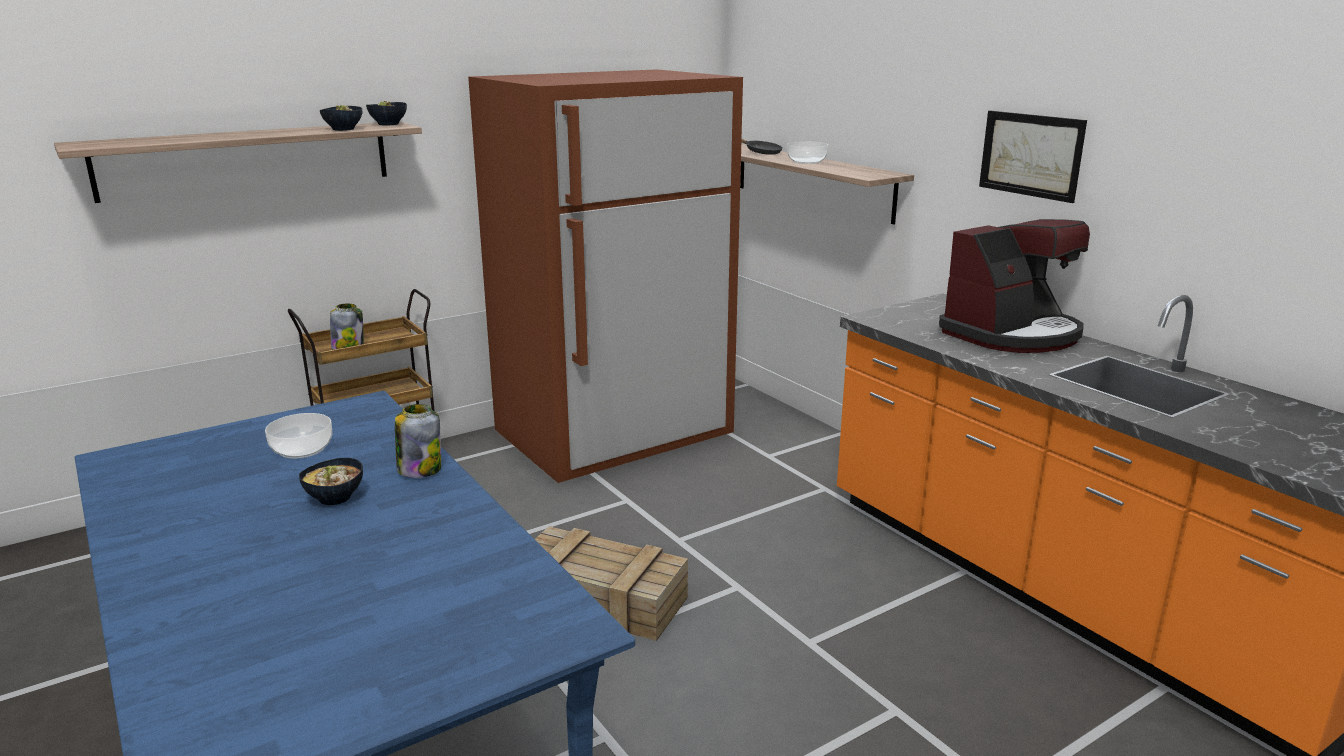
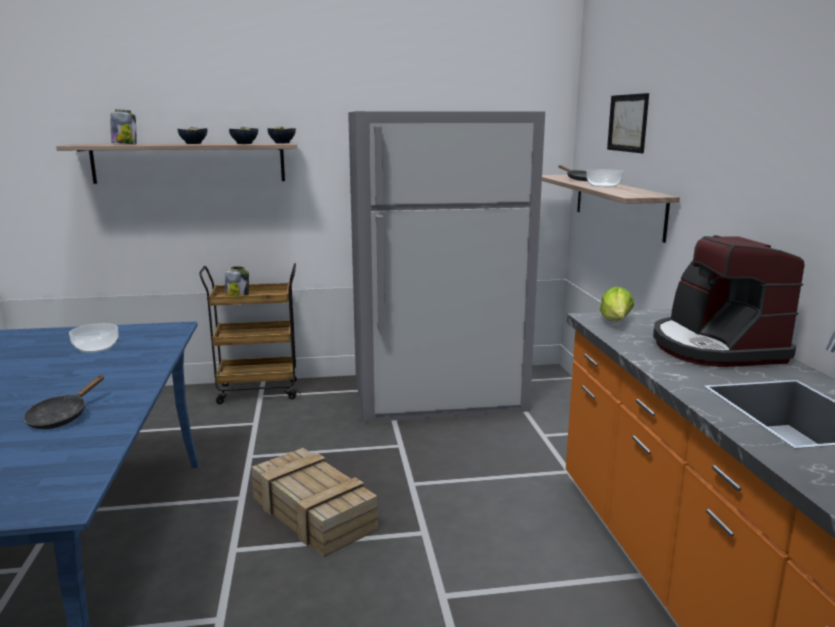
camera: 25 degrees right, 5 degrees down
bowl [299,458,363,505] -> bowl moved to [178,127,207,144]
jar [395,404,441,478] -> jar moved to [110,109,137,144]
brown fridge [468,69,743,483] -> grey fridge [348,111,545,422]
coffee machine [939,219,1090,353] -> coffee machine turned 90 degrees clockwise [653,235,805,367]
picture [979,111,1087,203] -> picture moved to [607,93,649,153]
none -> black frying pan [23,375,104,429]
none -> lettuce [600,286,634,321]

